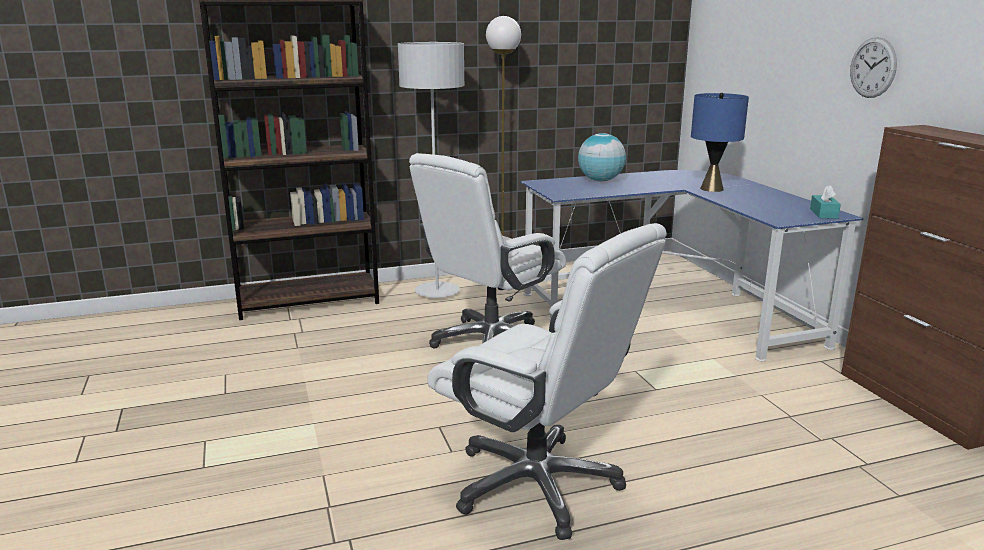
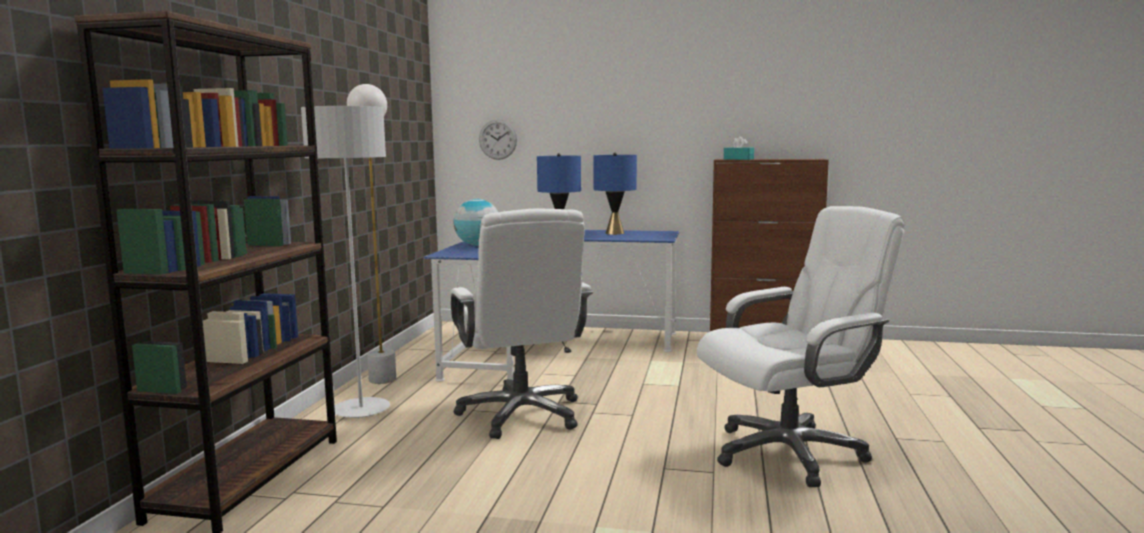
camera: 60 degrees left, 10 degrees down
turquoise tissue box [810,185,841,219] -> turquoise tissue box moved to [724,136,754,160]
wall clock [850,37,897,98] -> wall clock moved to [479,120,517,160]
none -> blue table lamp [593,152,637,235]

